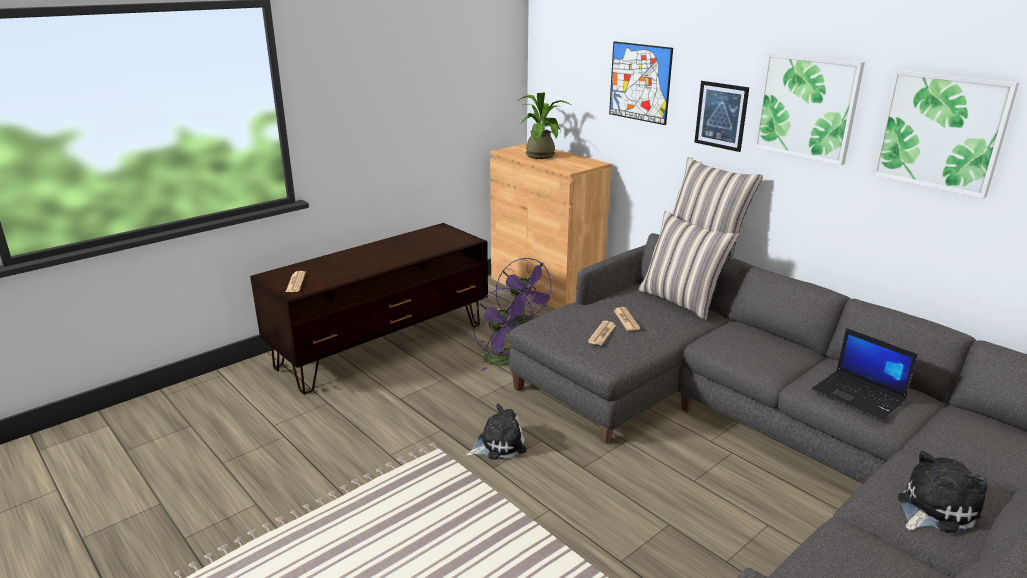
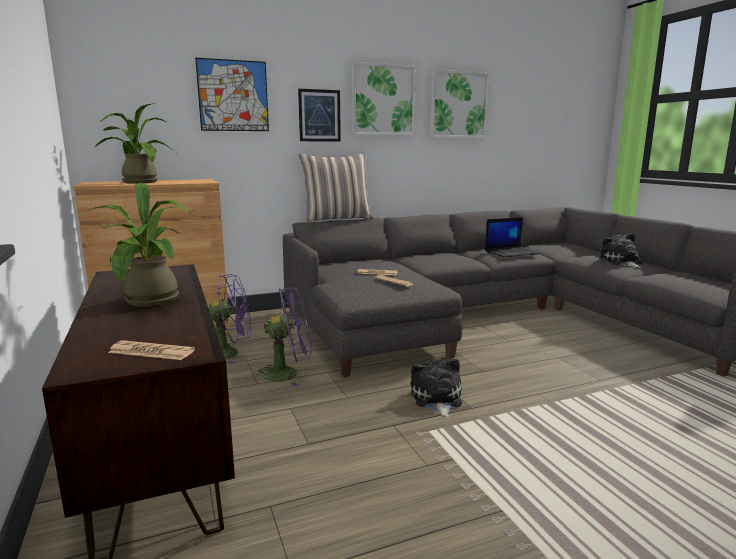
camera: 70 degrees left, 10 degrees down
pillow [638,211,739,320] -> none
none -> potted plant [86,183,190,307]

